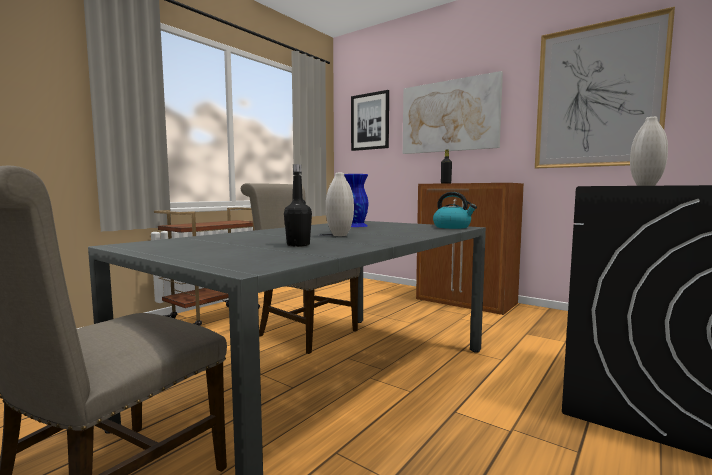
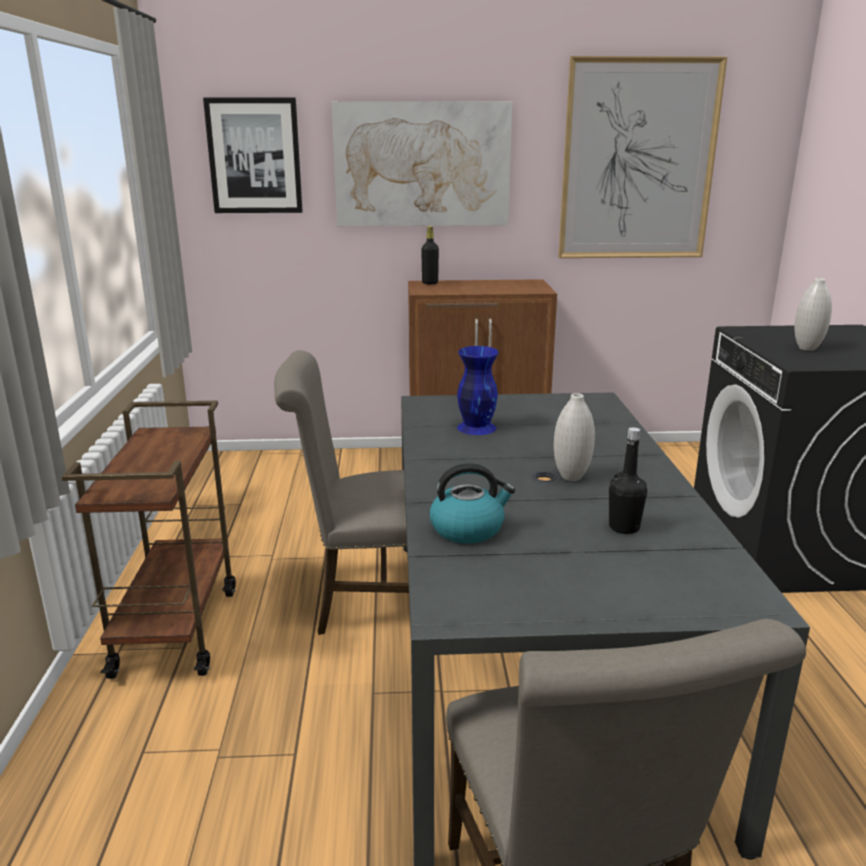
camera: 40 degrees left, 15 degrees up
kettle [433,192,477,229] -> kettle moved to [430,463,515,543]

